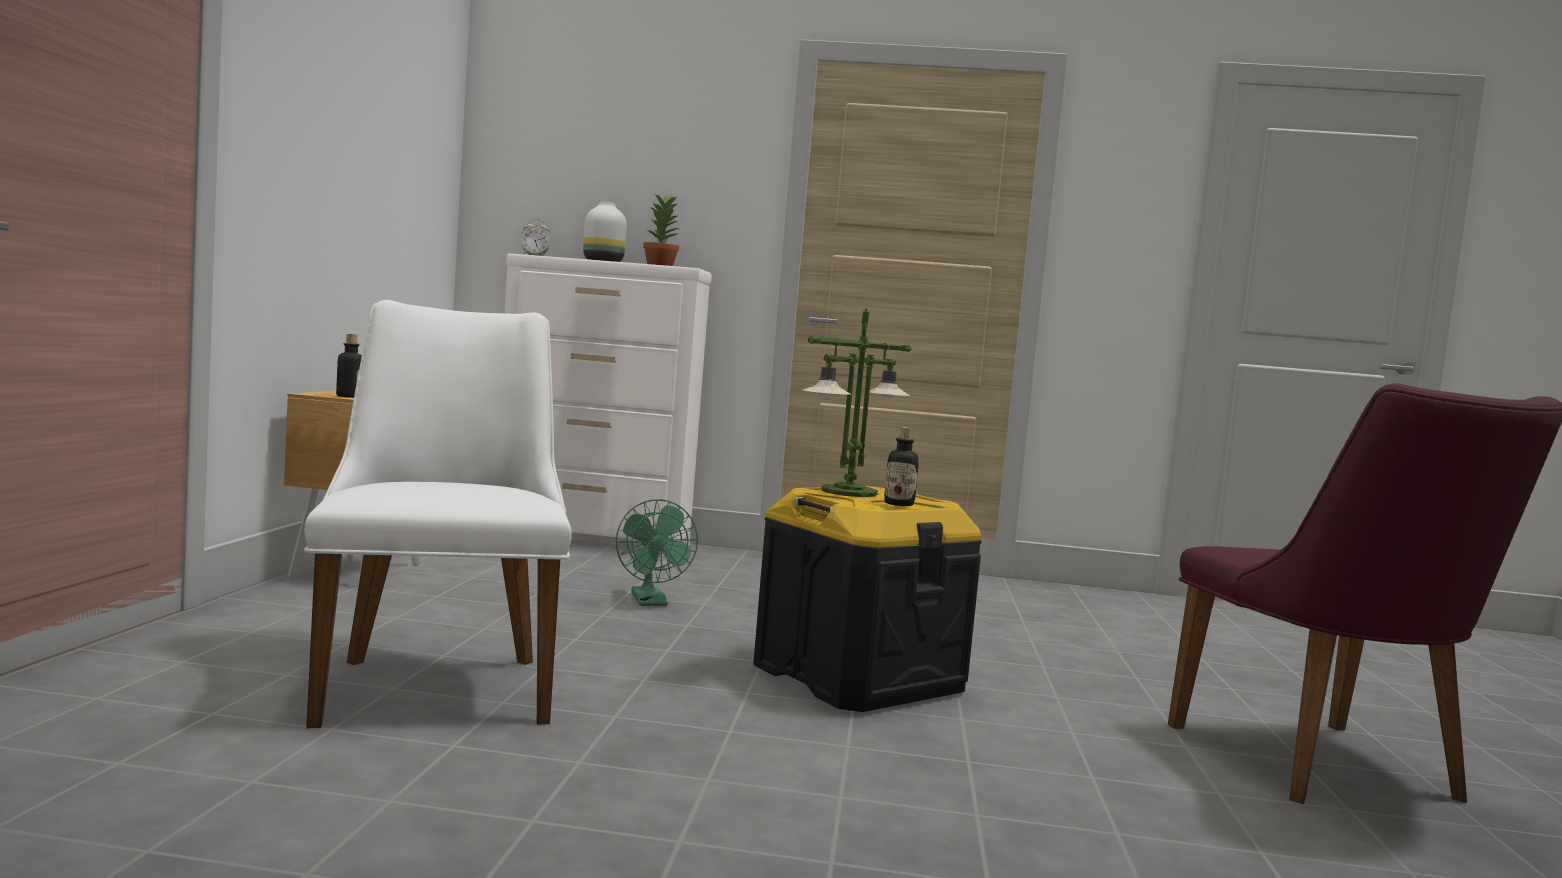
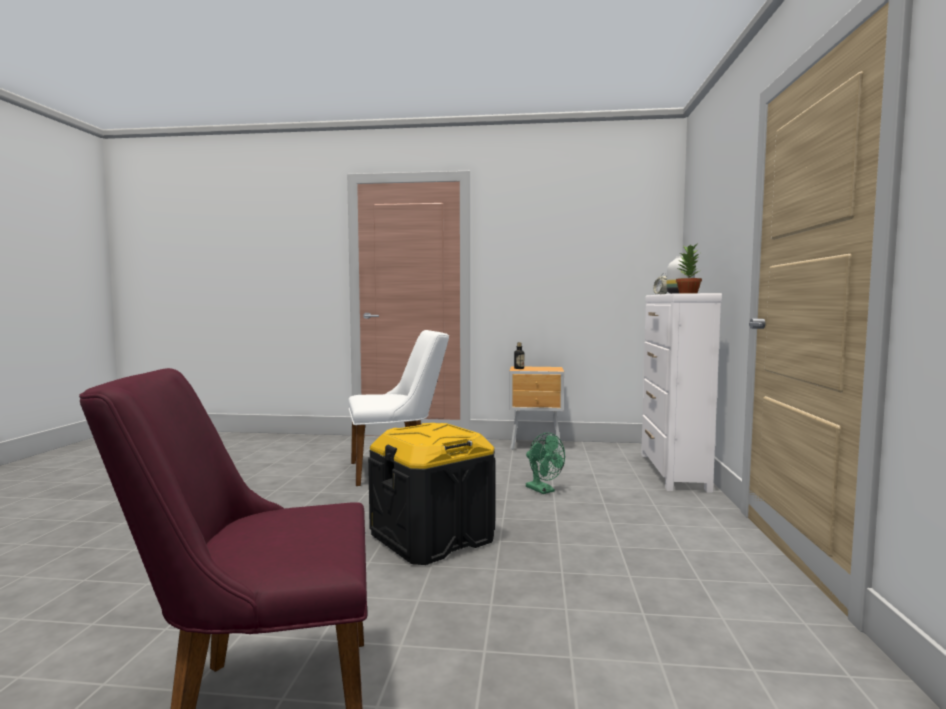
camera: 90 degrees right, 0 degrees up
green fan [616,499,698,606] -> green fan turned 105 degrees counterclockwise [526,433,565,494]
table lamp [803,308,912,497] -> none
bottle [884,427,919,506] -> none

